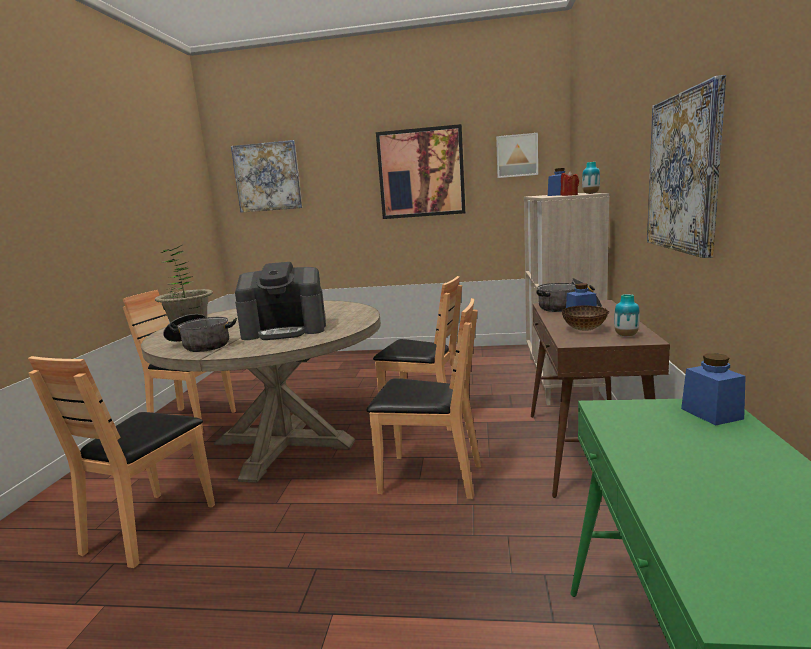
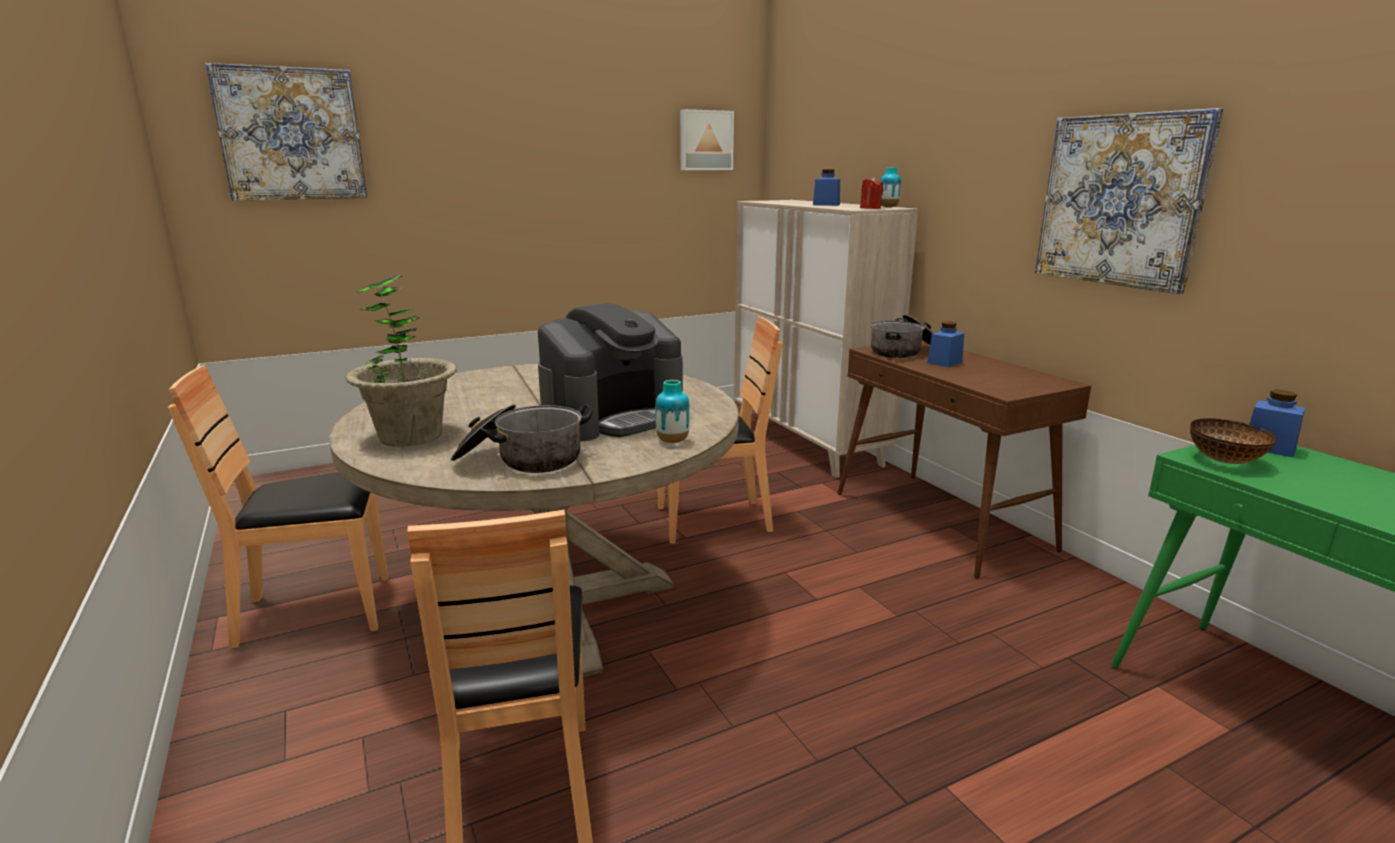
camera: 35 degrees left, 5 degrees up
brown chair [366,298,481,499] -> none
picture [376,124,465,219] -> none
bowl [562,305,609,331] -> bowl moved to [1190,418,1276,464]
vase [614,294,640,336] -> vase moved to [655,380,690,443]

